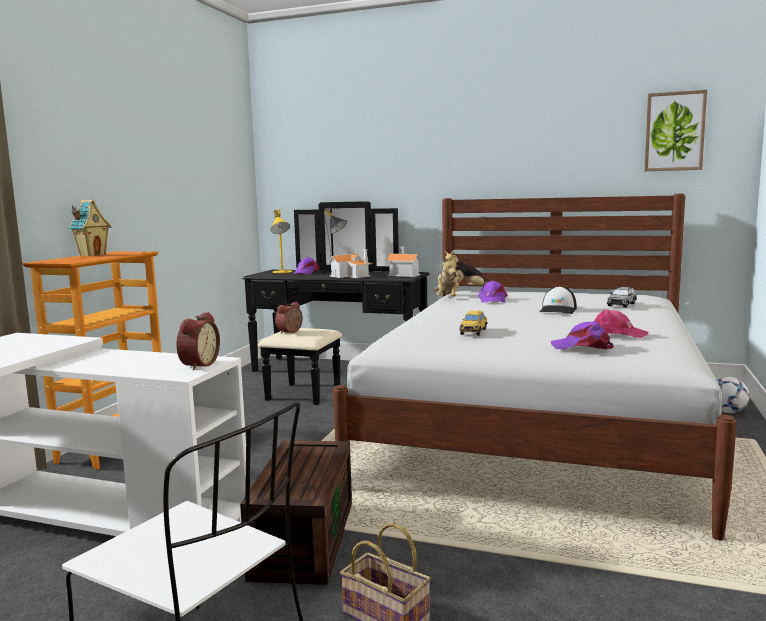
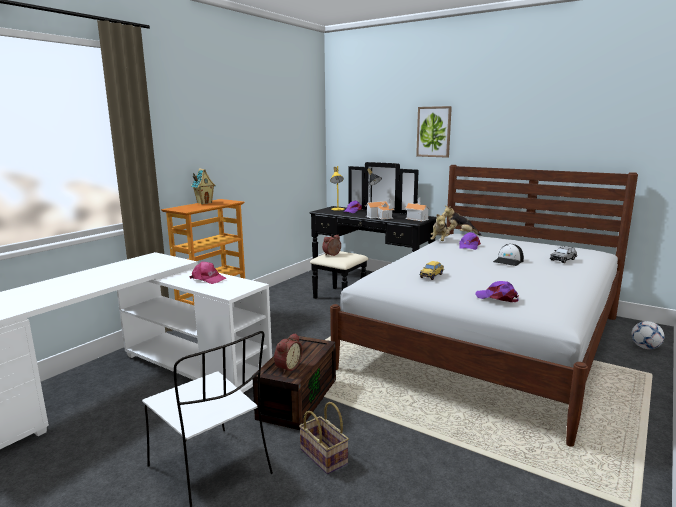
camera: 15 degrees right, 5 degrees up
alarm clock [176,312,220,370] -> alarm clock moved to [274,333,302,374]
pink cap [595,309,648,338] -> pink cap moved to [189,262,227,284]
picture [644,90,707,171] -> picture moved to [416,106,452,158]

